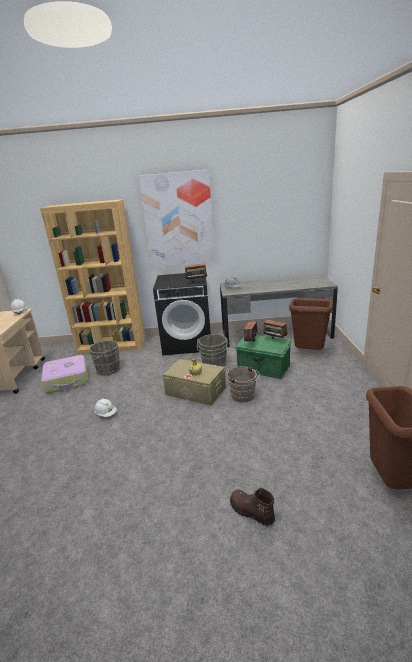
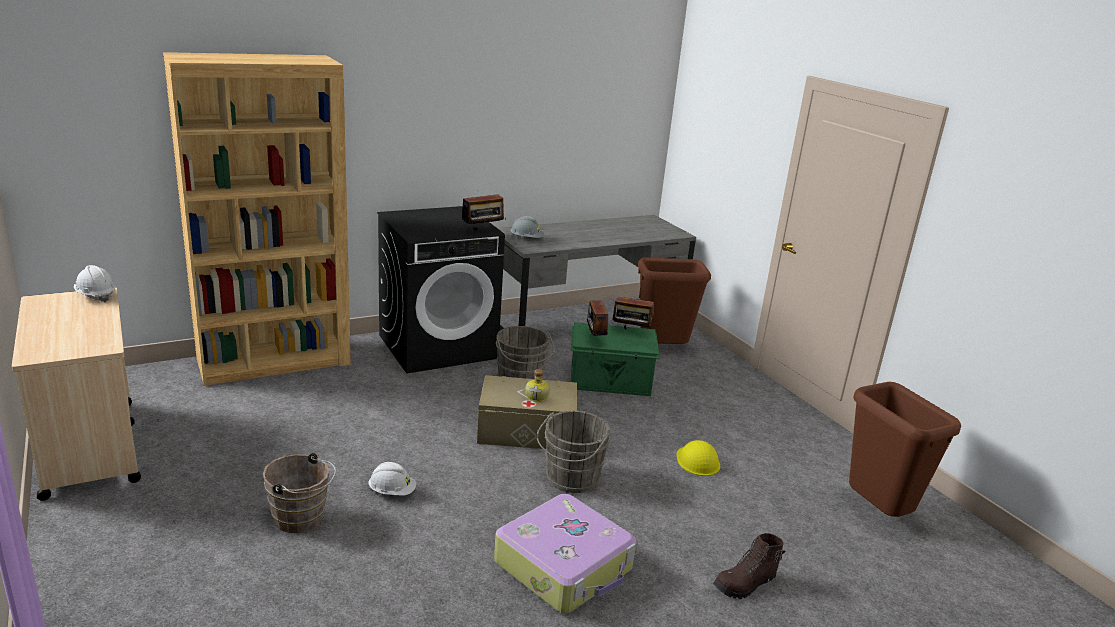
camera: 30 degrees left, 0 degrees up
suitcase [41,355,88,393] -> suitcase moved to [494,494,636,614]
grey bucket [87,340,120,375] -> grey bucket moved to [537,411,610,493]
picture [139,170,215,268] -> none
brown bucket [227,366,260,402] -> brown bucket moved to [263,453,336,533]
brown boot [230,488,275,526] -> brown boot turned 45 degrees counterclockwise [713,533,785,599]
none -> yellow hard hat [676,440,720,476]

